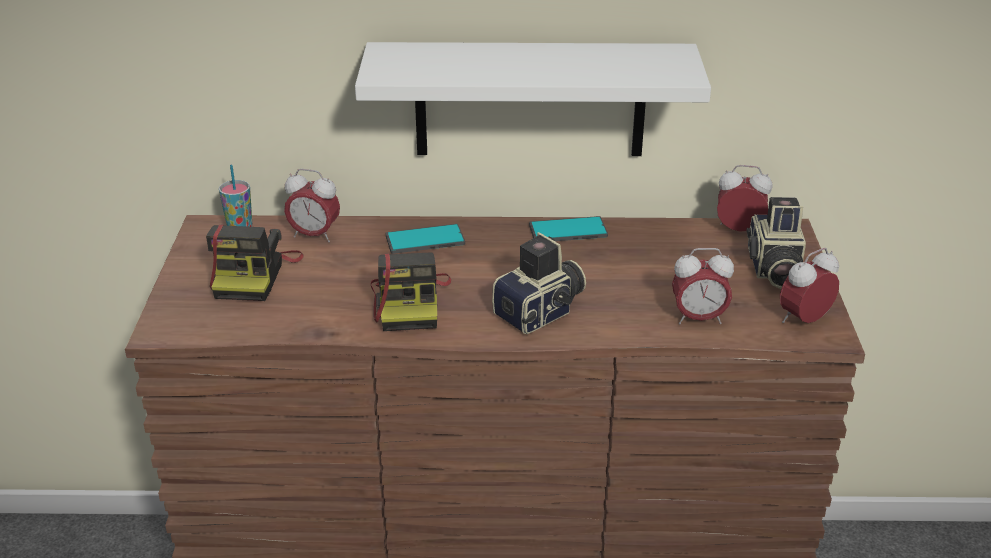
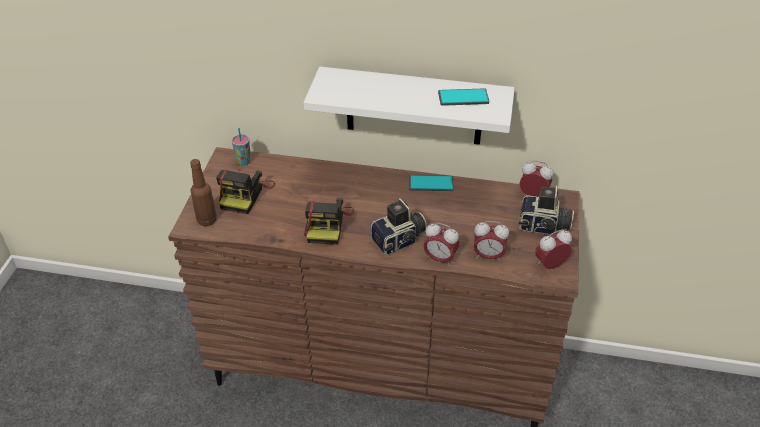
camera: 10 degrees right, 10 degrees up
alarm clock [284,169,340,242] -> alarm clock moved to [423,222,459,266]
phone [386,224,465,254] -> phone moved to [438,88,489,106]
camera [746,197,806,289] -> camera turned 90 degrees counterclockwise [519,186,574,235]
none -> brown bottle [190,159,217,226]

